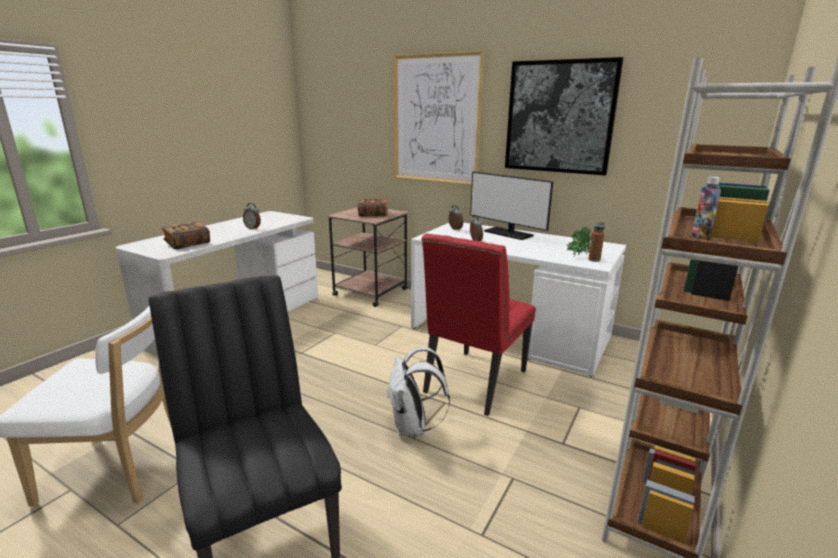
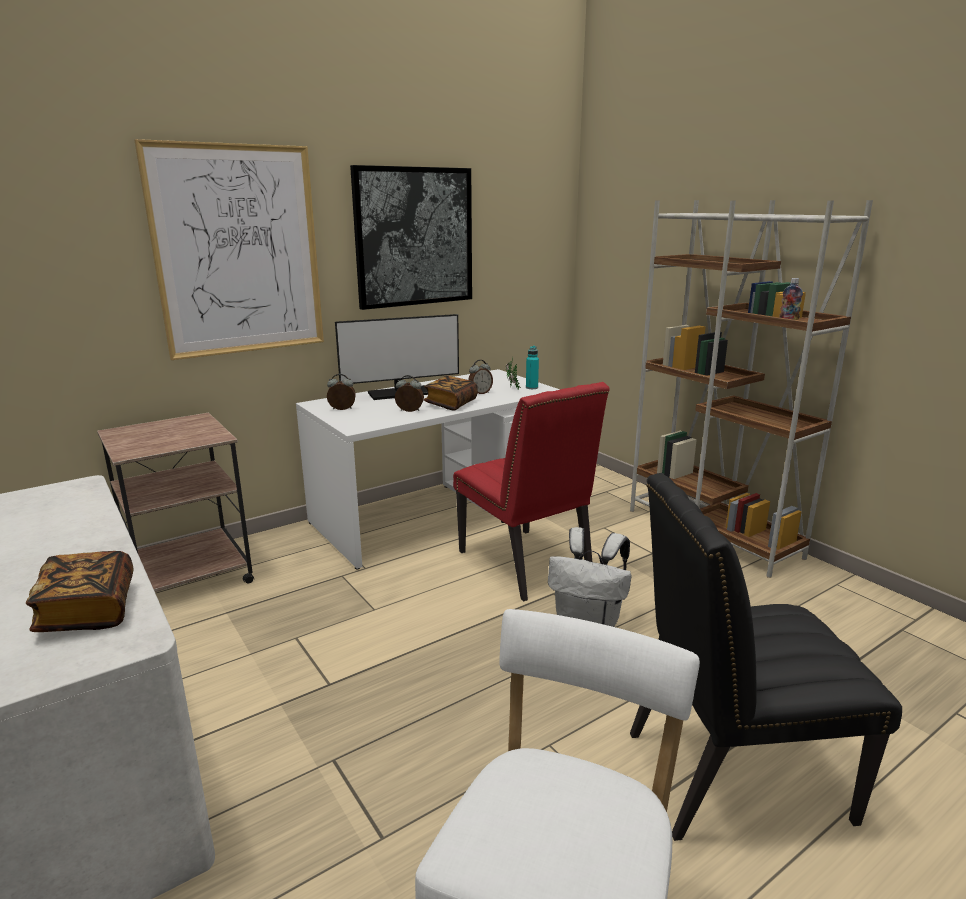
camera: 65 degrees left, 0 degrees up
alarm clock [243,203,261,230] -> alarm clock moved to [468,360,493,394]
book [357,199,388,217] -> book moved to [424,376,478,410]
brown bottle [588,222,605,262] -> turquoise bottle [526,346,539,389]

